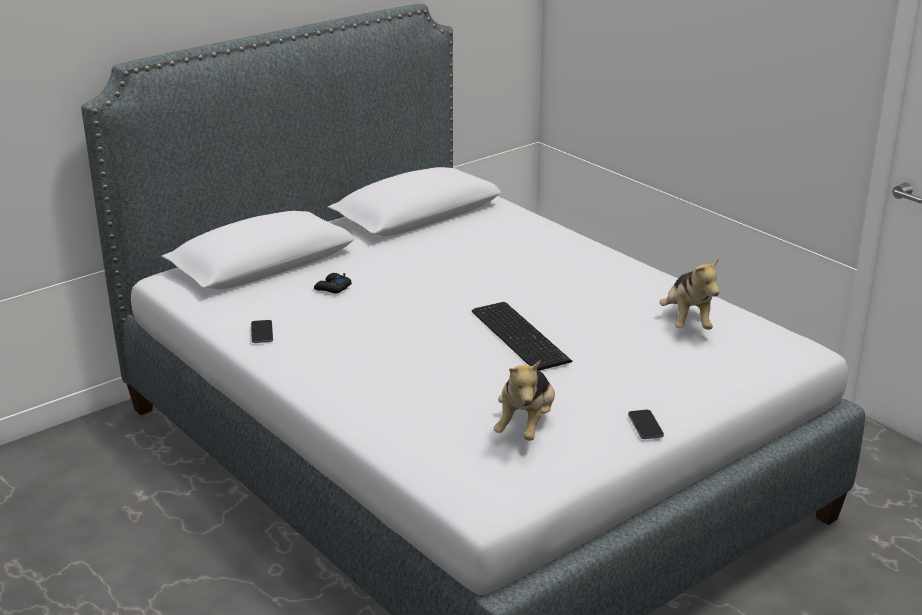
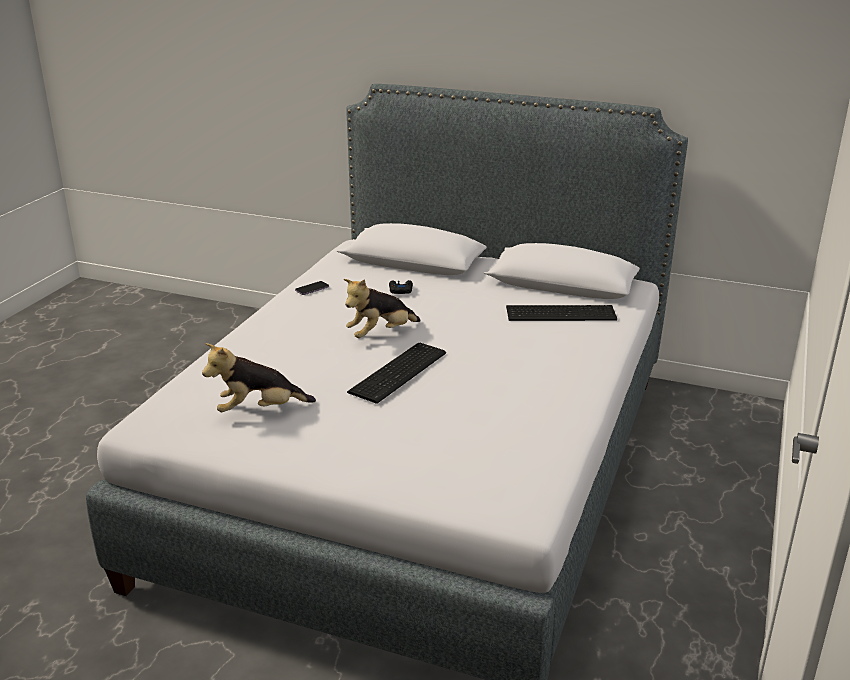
camera: 60 degrees right, 0 degrees up
phone [628,410,664,439] -> none
plush toy [660,258,719,330] -> plush toy moved to [344,279,421,338]
none -> keyboard [506,305,617,321]

